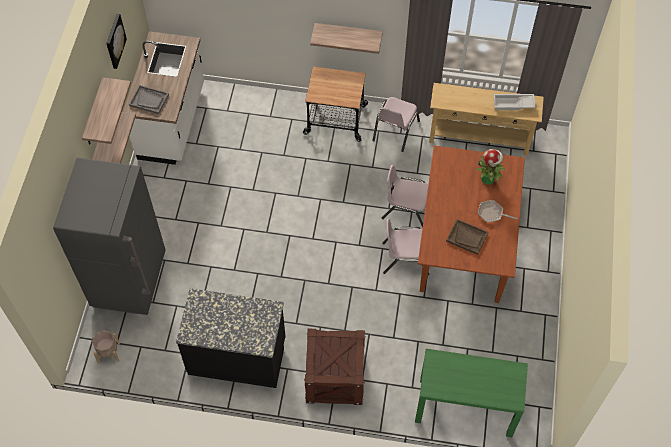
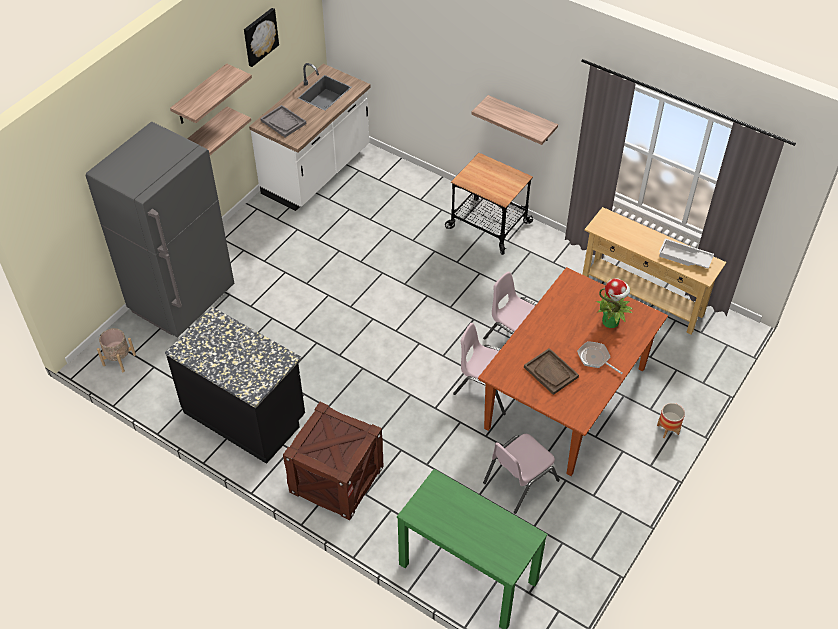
camera: 25 degrees right, 10 degrees down
pink chair [372,97,420,152] -> pink chair moved to [483,434,560,514]
none -> planter [657,403,685,438]

